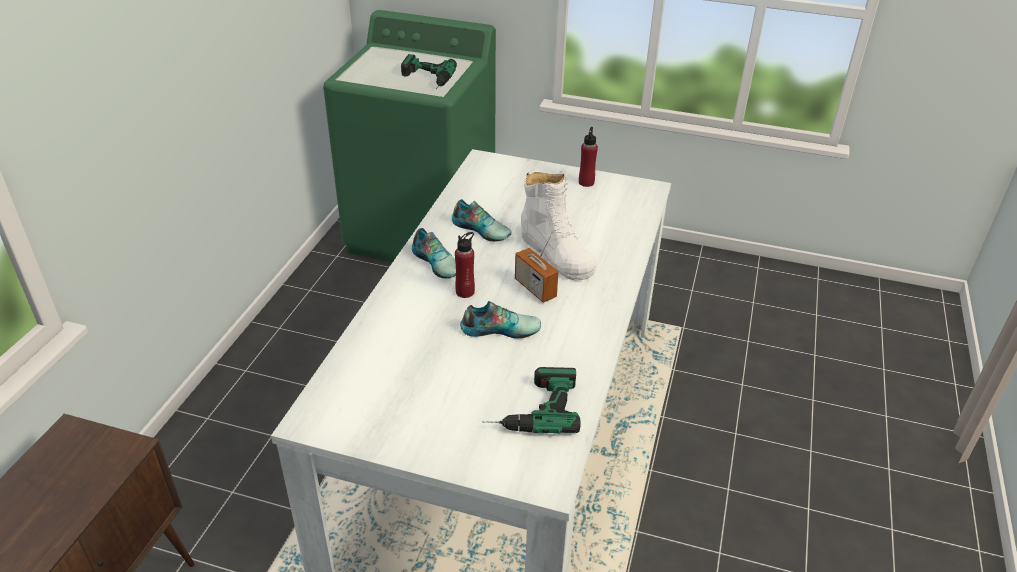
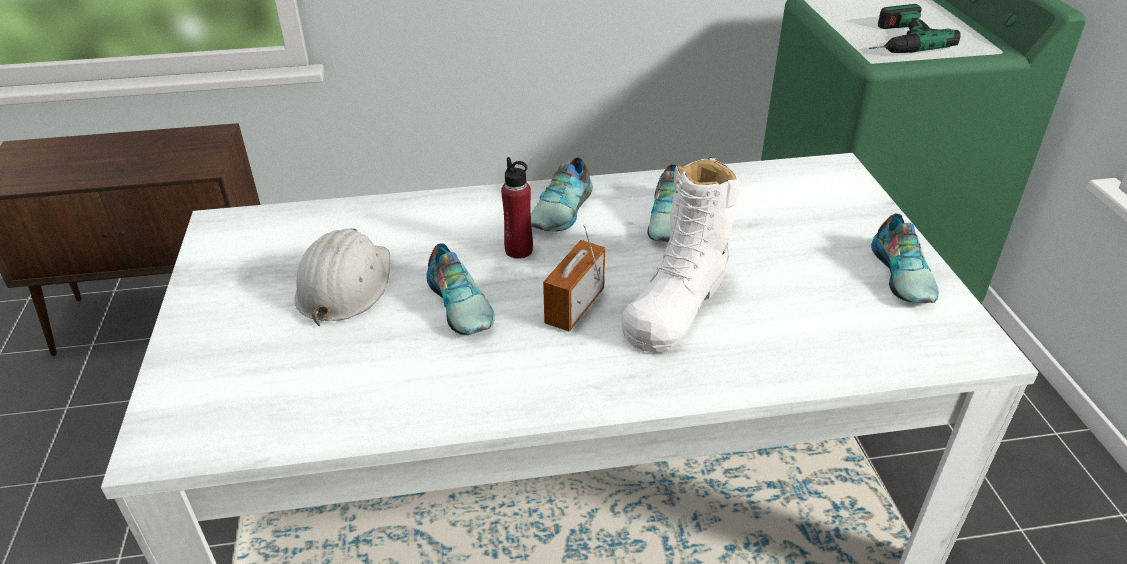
camera: 65 degrees right, 0 degrees up
power drill [483,367,581,434] -> none
red bottle [579,127,598,187] -> shoe [871,214,939,303]
none -> white hard hat [295,228,390,327]

